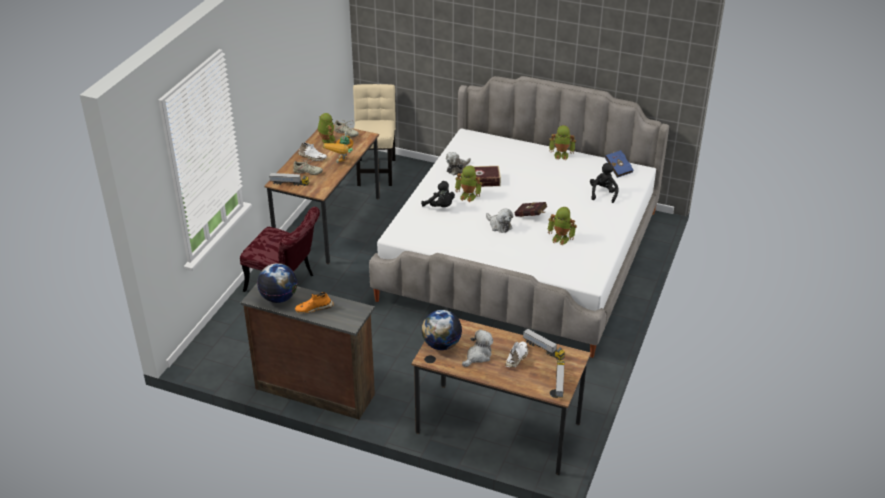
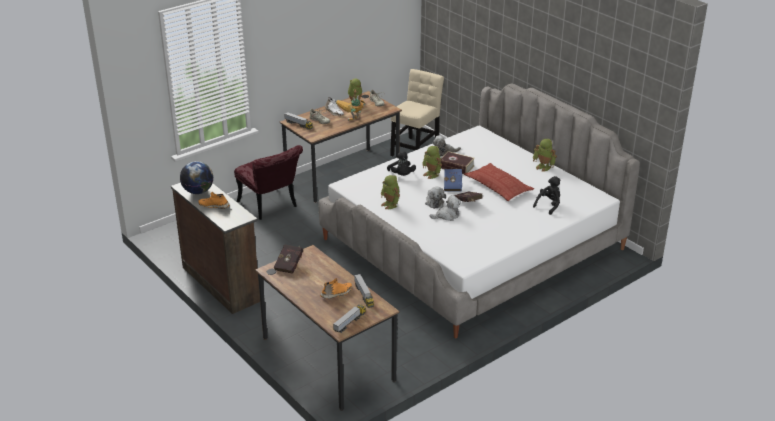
camera: 30 degrees right, 5 degrees down
globe [421,310,462,350] -> red book [274,244,303,274]
plush toy [462,329,493,367] -> plush toy moved to [430,195,461,221]
white shoe [505,342,528,368] -> orange shoe [320,278,352,299]
toy robot [548,207,577,245] -> toy robot moved to [381,175,400,210]
blue book [605,151,634,178] -> blue book moved to [444,168,462,192]
none -> pillow [464,163,534,201]

